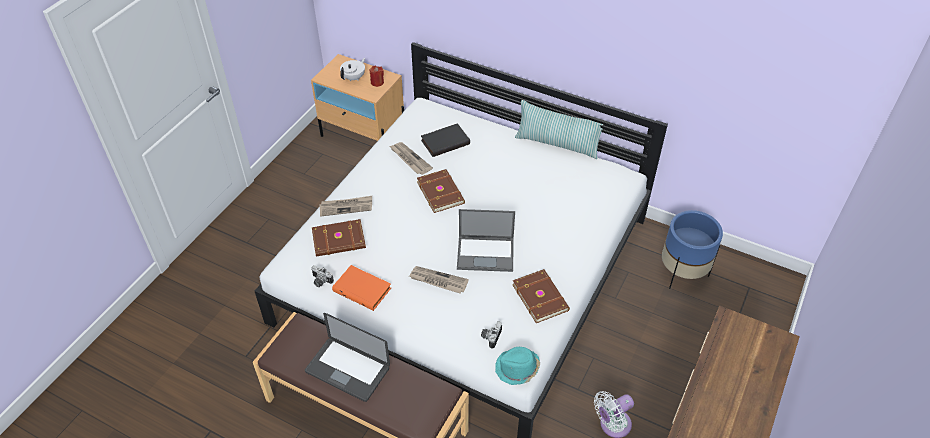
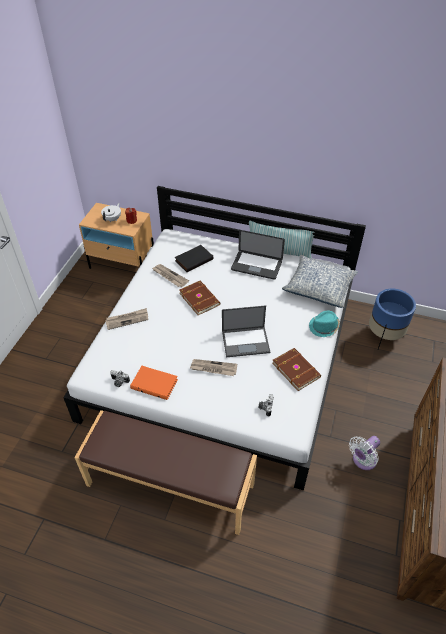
camera: 10 degrees left, 0 degrees up
laptop [305,313,390,402] -> laptop moved to [231,230,285,280]
brown book [312,219,366,257] -> none
turquoise hat [495,347,540,385] -> turquoise hat moved to [309,311,340,337]
none -> pillow [282,255,358,308]

